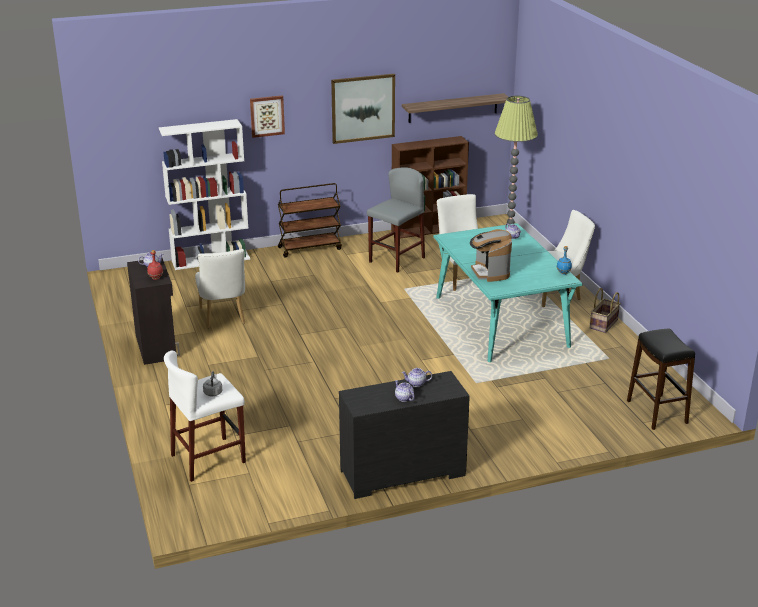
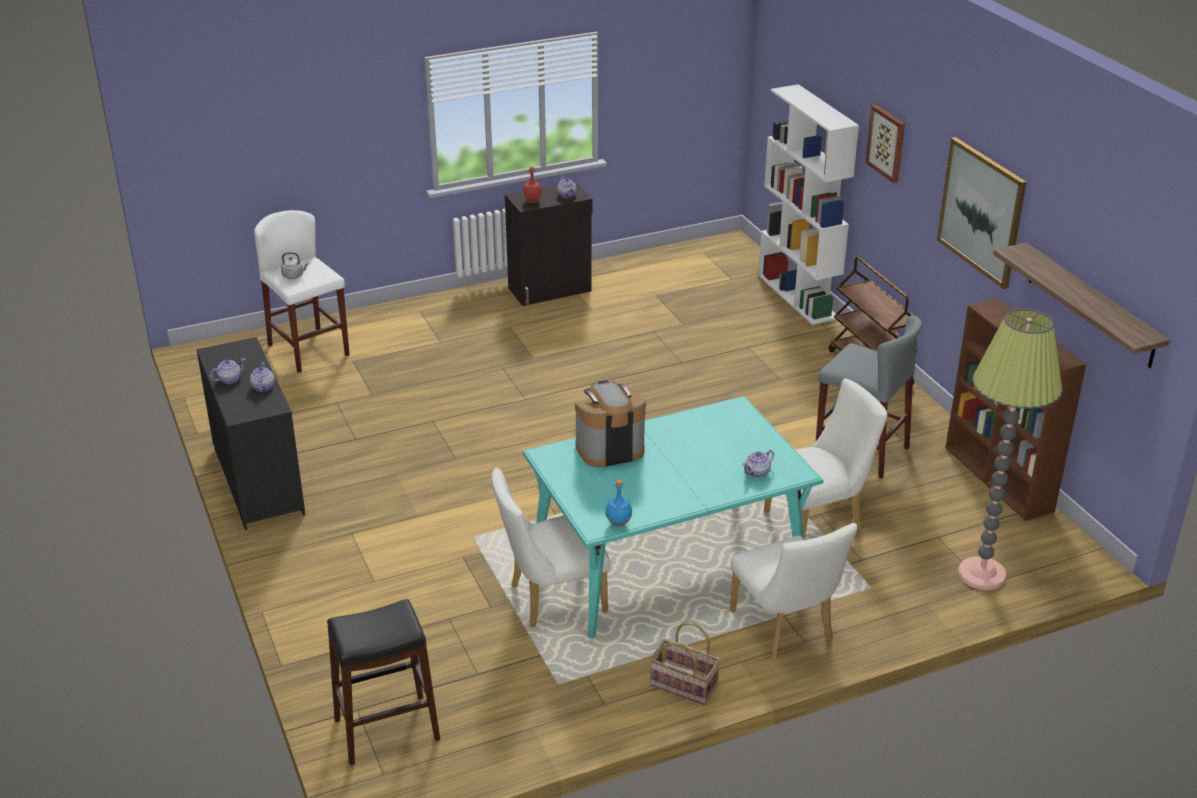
camera: 85 degrees right, 5 degrees up
white chair [195,249,245,328] -> white chair moved to [492,468,610,628]

